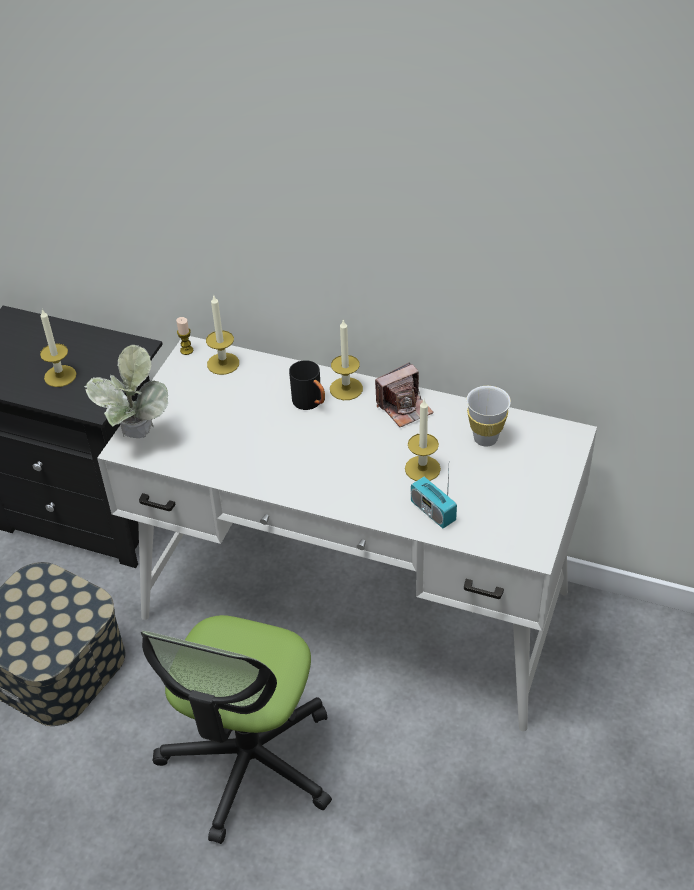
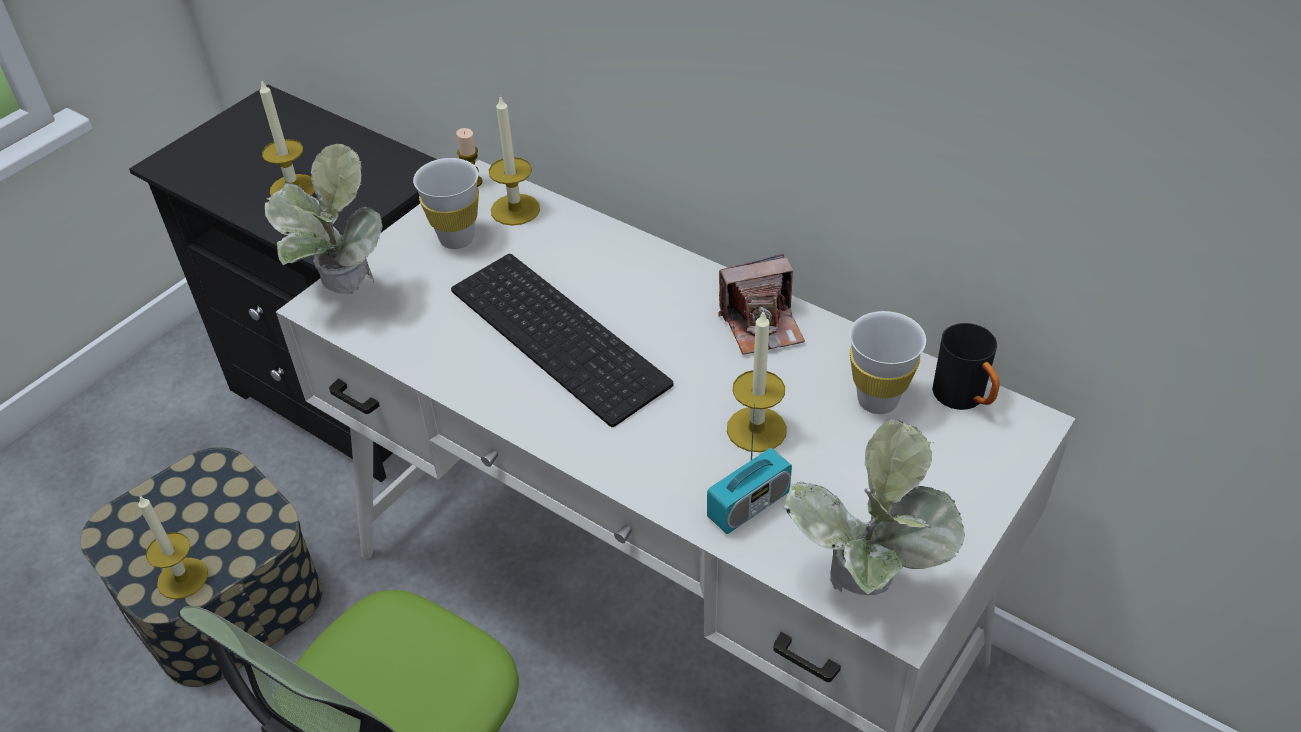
camera: 15 degrees right, 0 degrees up
black mug [289,360,325,410] -> black mug moved to [932,323,1000,410]
candle [330,319,363,400] -> candle moved to [138,495,208,599]
radio [411,470,457,528] -> radio turned 105 degrees counterclockwise [707,401,792,534]
none -> white cup [413,158,479,249]
none -> keyboard [451,254,673,427]
none -> potted plant [782,419,965,595]

